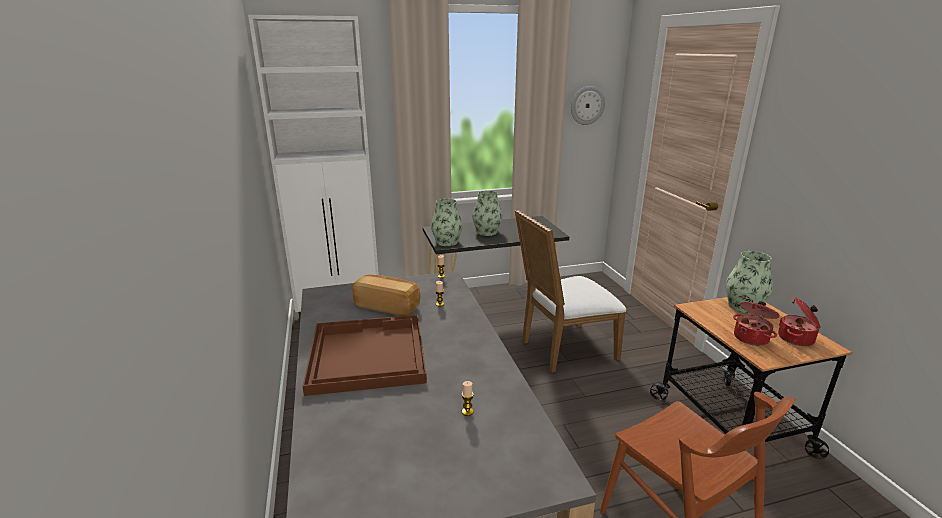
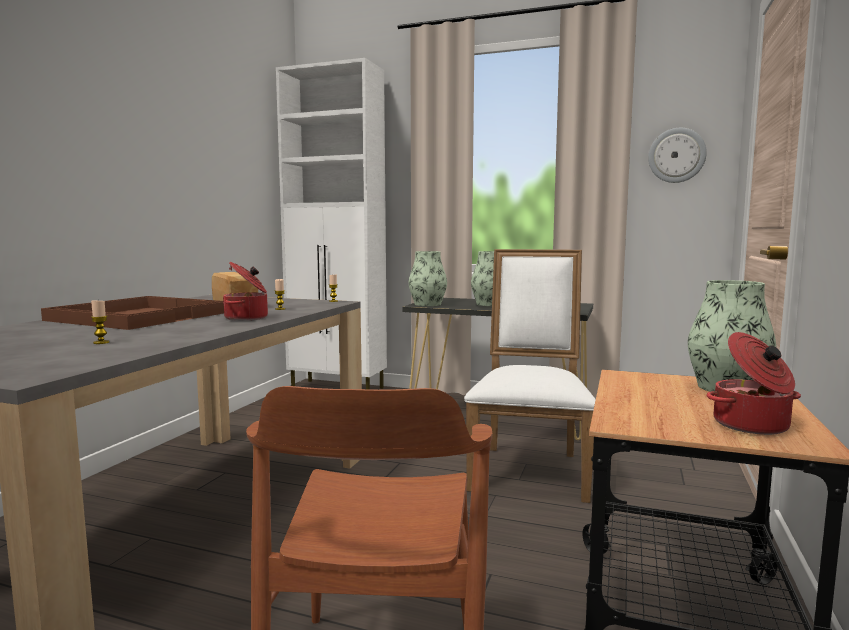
camera: 35 degrees right, 15 degrees down
white chair [515,210,626,373] -> white chair turned 90 degrees clockwise [464,249,596,503]
cooking pot [733,301,780,346] -> cooking pot moved to [223,262,268,321]

